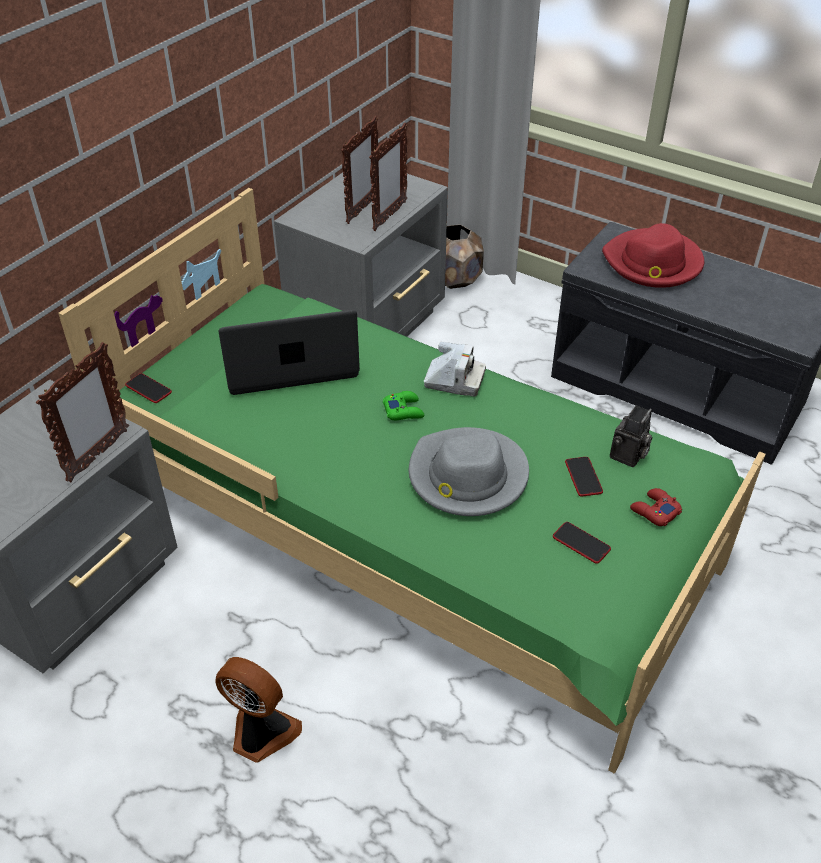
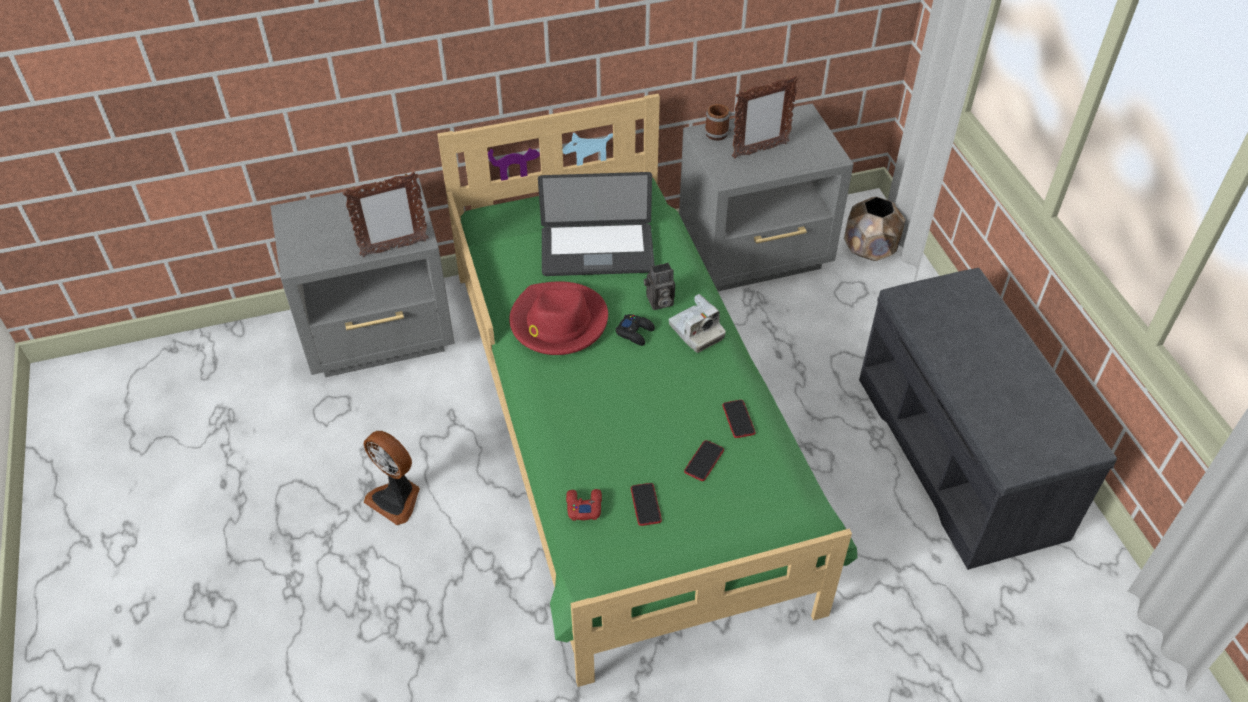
camera: 40 degrees right, 5 degrees up
phone [125,373,172,403] -> phone moved to [723,400,755,438]
fan [215,657,302,763] -> fan turned 150 degrees clockwise [364,431,420,525]
laptop [219,310,360,395] -> laptop turned 150 degrees clockwise [538,172,655,276]
picture frame [369,123,407,231] -> none
green game controller [383,391,424,420] -> black game controller [615,314,655,346]
grey hat [409,427,529,516] -> none
red hat [602,223,704,288] -> red hat moved to [509,281,608,355]
camera [610,405,652,467] -> camera moved to [644,263,675,310]
red game controller [630,488,682,526] -> red game controller moved to [566,489,602,520]
none -> mug [704,104,739,141]

